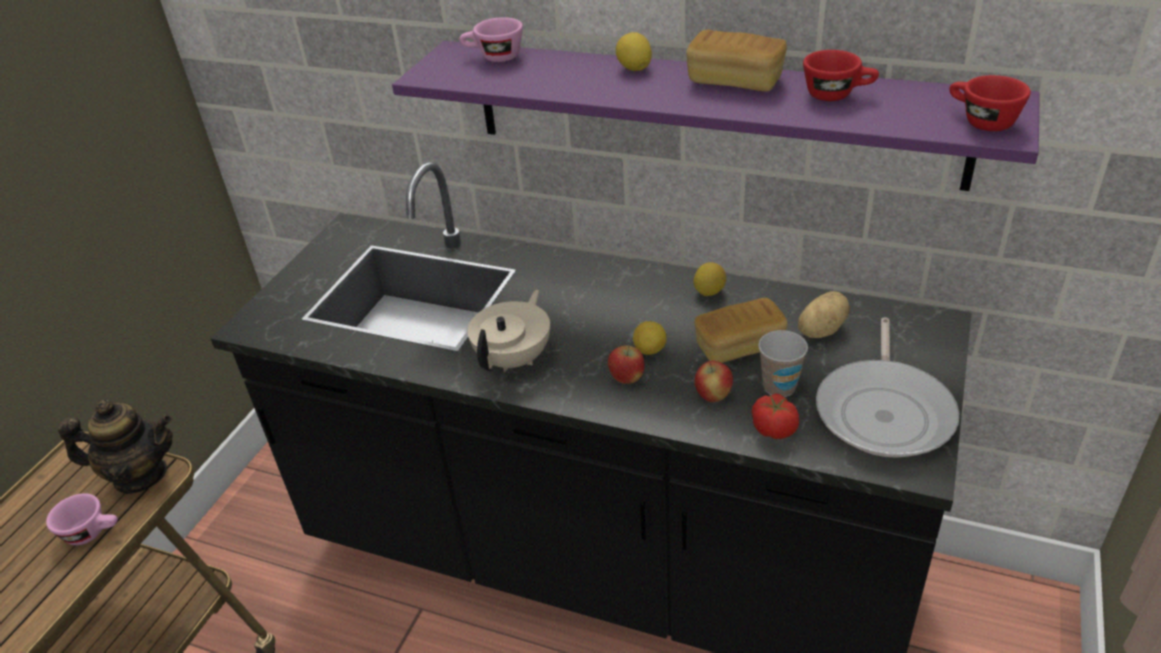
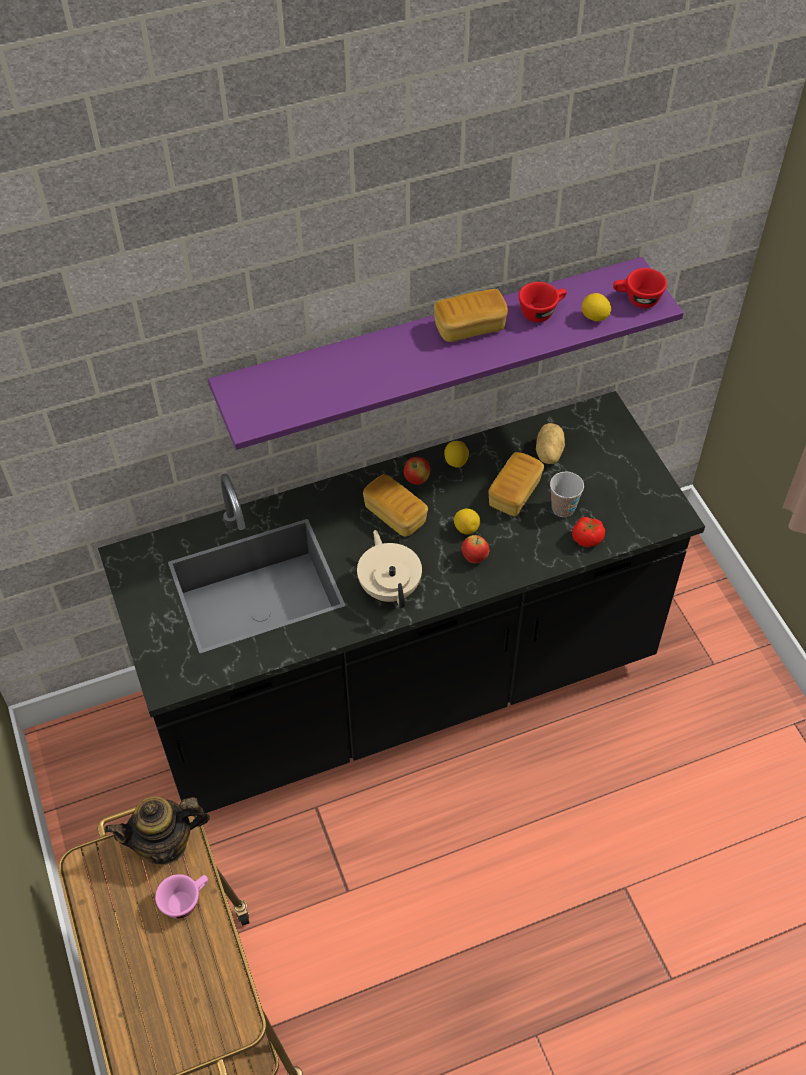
camera: 45 degrees left, 15 degrees up
teapot [58,400,173,494] -> teapot turned 150 degrees counterclockwise [105,797,210,865]
pink cup [459,17,523,62] -> none
lemon [616,32,652,71] -> lemon moved to [582,293,611,321]
apple [695,361,733,402] -> apple moved to [404,457,430,485]
frying pan [816,318,959,458] -> none
none -> bread [363,474,428,537]

